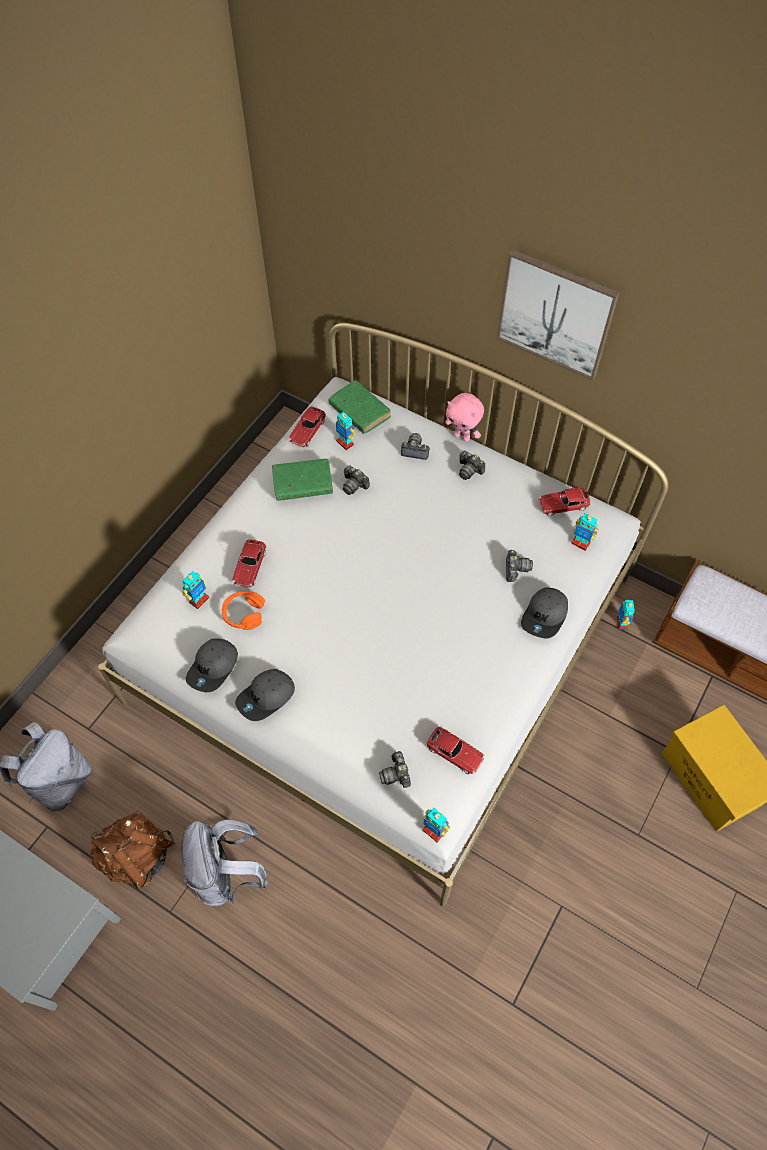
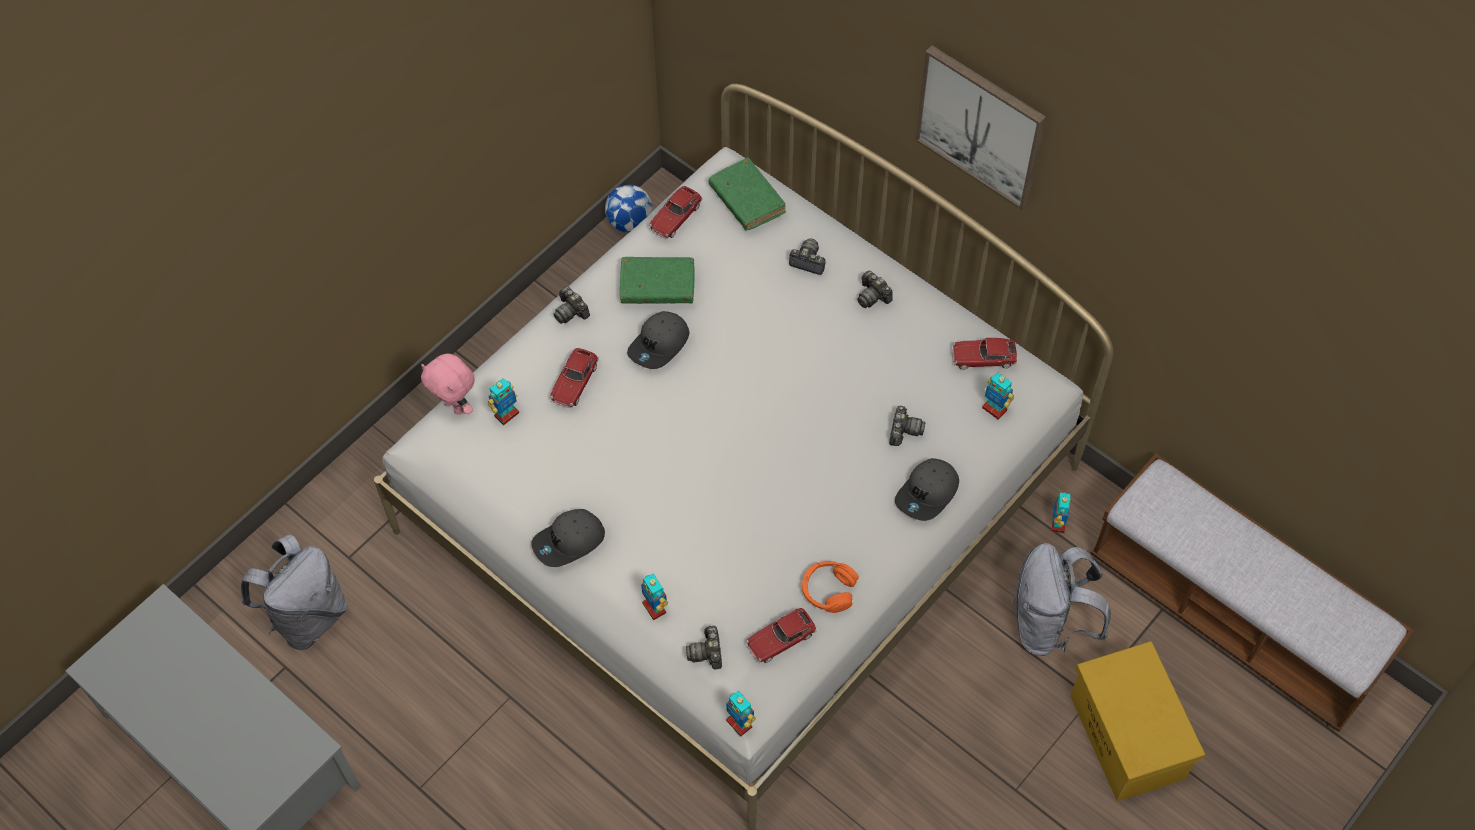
camera: 10 degrees right, 0 degrees up
brown backpack [90,812,175,891] -> none
grey backpack [181,820,268,906] -> grey backpack moved to [1012,543,1111,656]
grey cap [186,638,238,692] -> grey cap moved to [627,311,690,369]
orange headphones [222,591,265,630] -> orange headphones moved to [802,561,859,613]
toy robot [336,412,356,450] -> toy robot moved to [641,573,668,620]
camera [343,465,370,495] -> camera moved to [554,286,590,324]
toy car [425,727,485,775] -> toy car turned 105 degrees clockwise [746,608,817,663]
pink plush toy [445,393,484,442] -> pink plush toy moved to [421,354,475,415]
none -> football [605,185,653,233]

